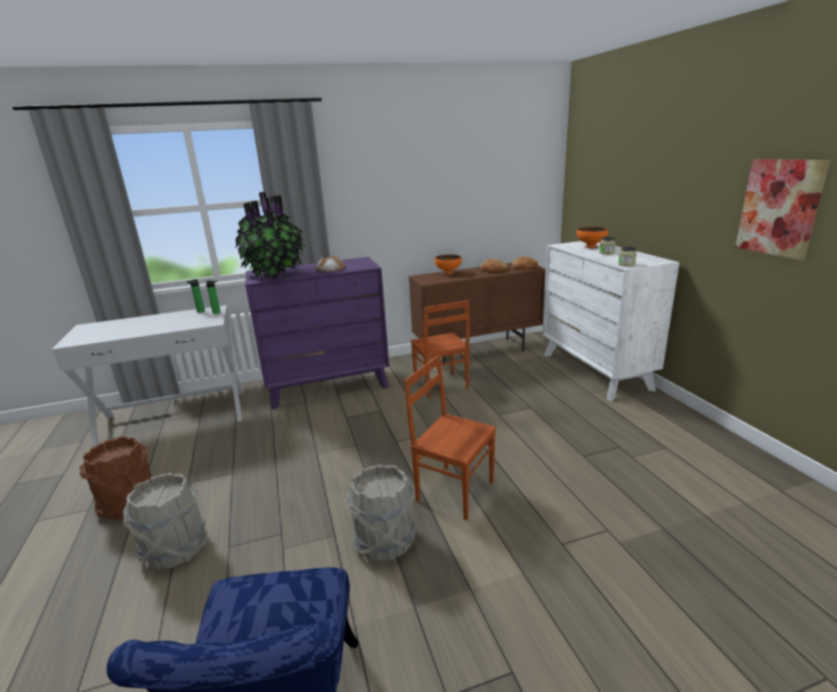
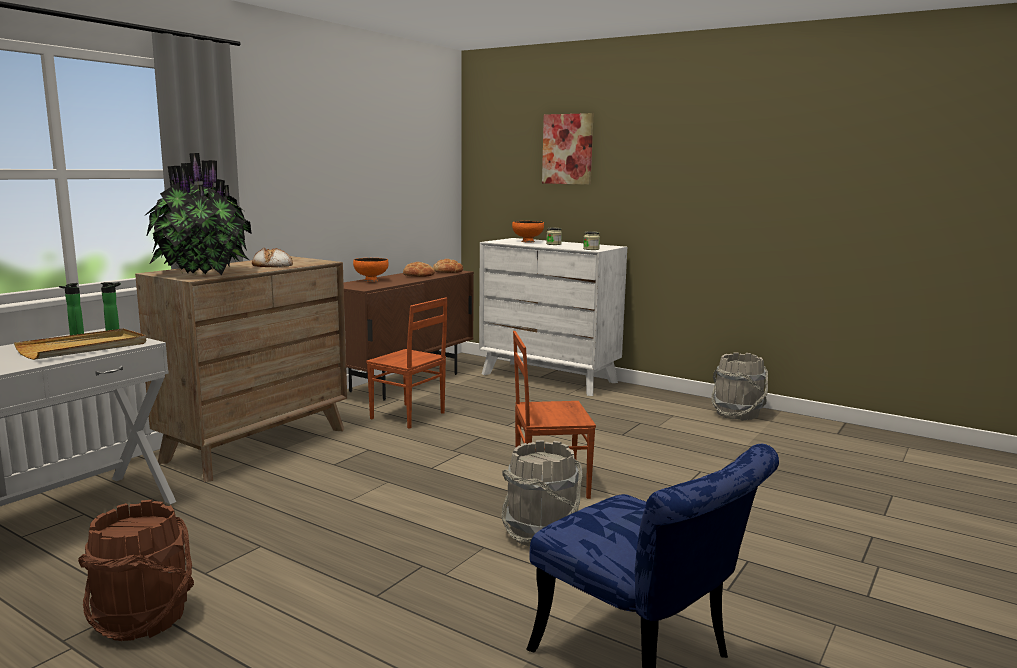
camera: 40 degrees left, 10 degrees down
grey bucket [123,473,208,569] -> grey bucket moved to [711,352,768,421]
purple dresser [245,257,389,410] -> brown dresser [135,256,347,482]
picture [735,159,830,260] -> picture moved to [542,113,593,185]
none -> beige tray [14,328,146,360]

